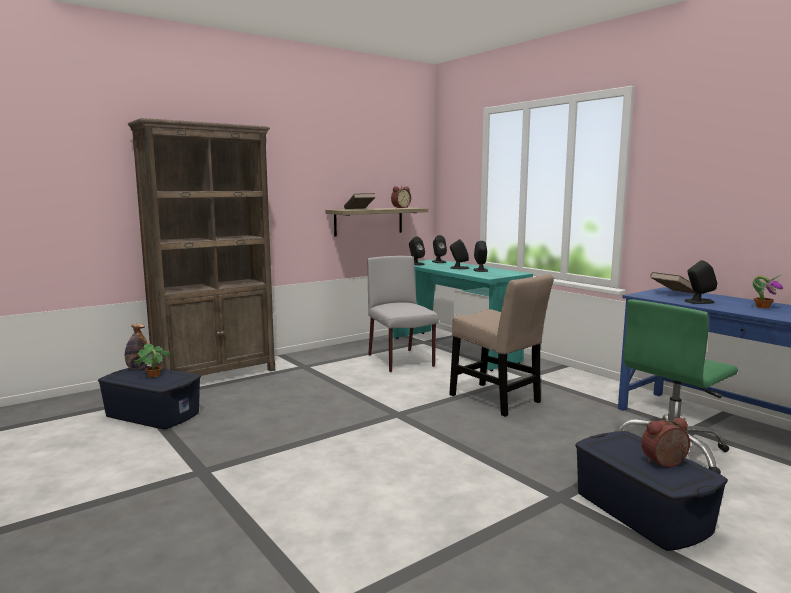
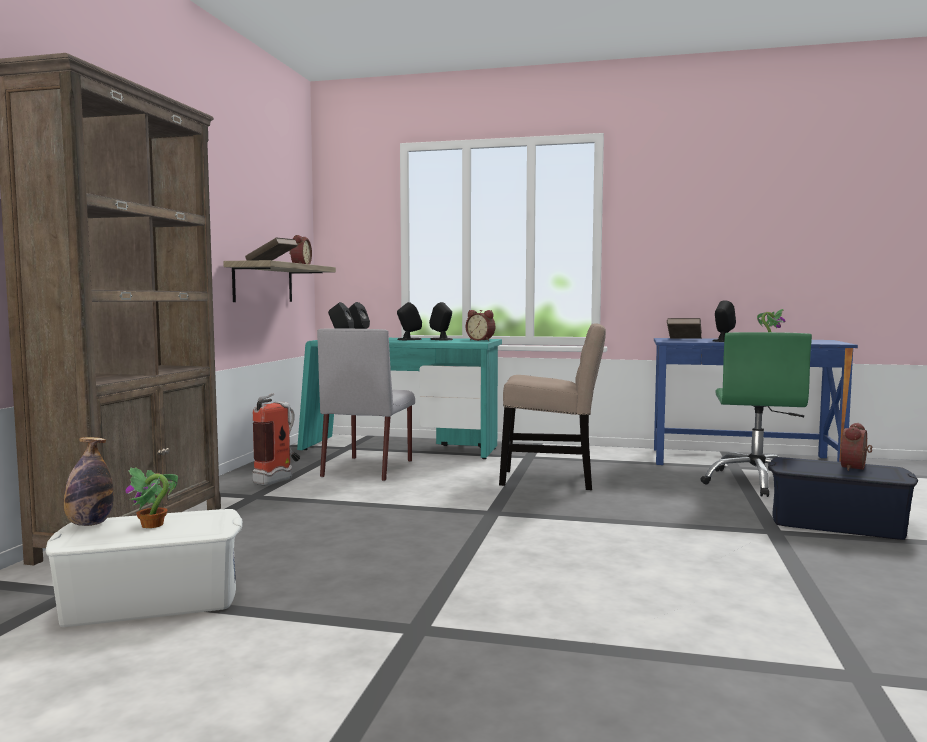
camera: 40 degrees left, 5 degrees down
blue storage box [98,366,201,429] -> white storage box [46,509,242,627]
grey chair [367,256,439,372] -> grey chair turned 105 degrees counterclockwise [317,328,415,481]
none -> fire extinguisher [253,394,300,486]
none -> alarm clock [466,310,495,341]

